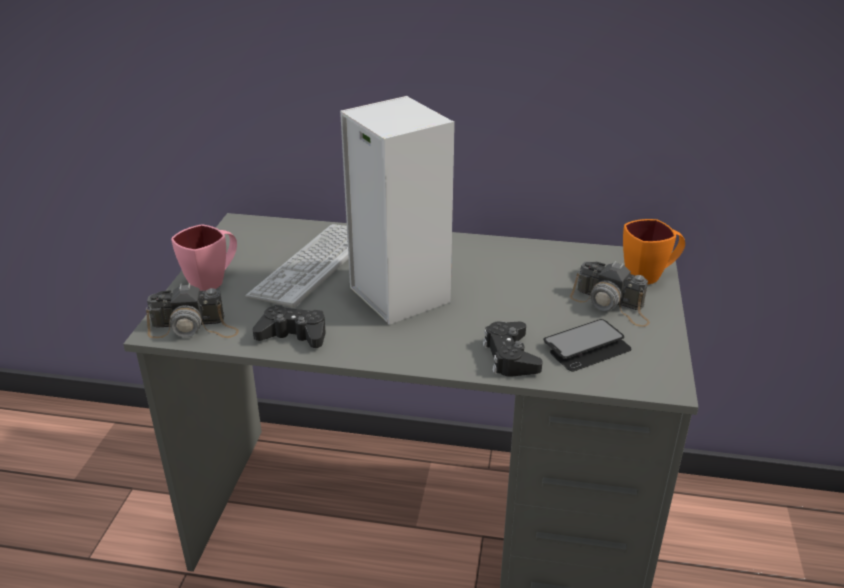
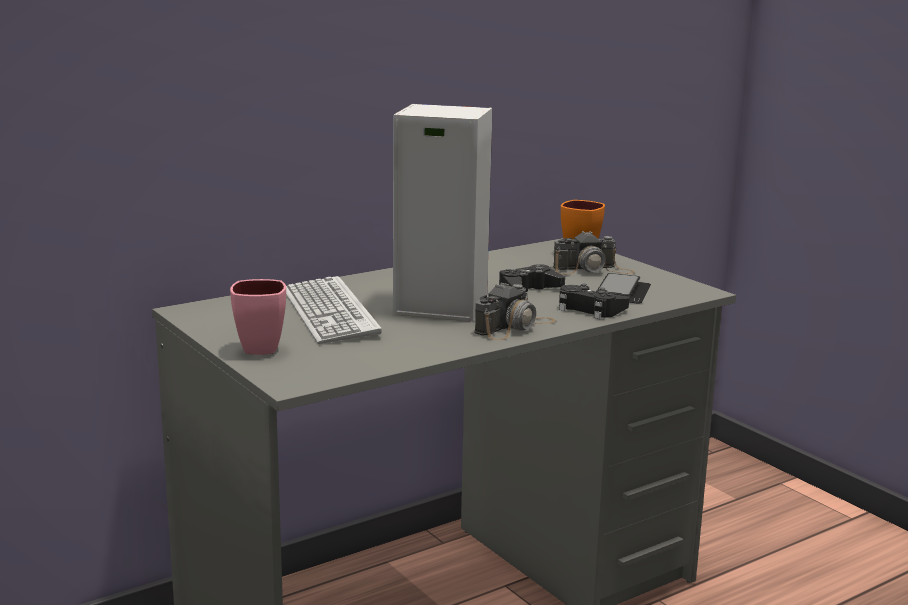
camera: 45 degrees left, 15 degrees down
camera [146,283,239,338] -> camera moved to [475,283,556,340]
black game controller [252,305,326,348] -> black game controller moved to [499,264,565,292]

